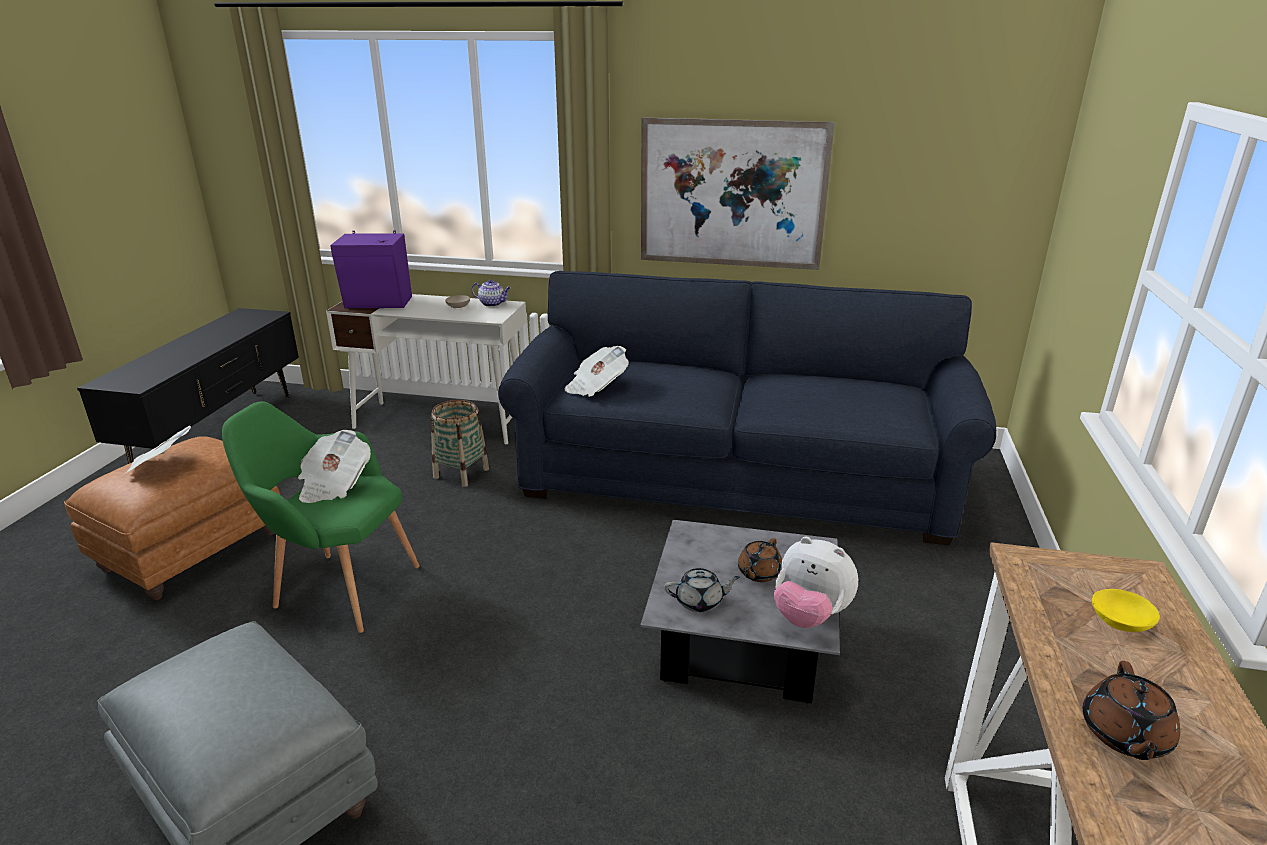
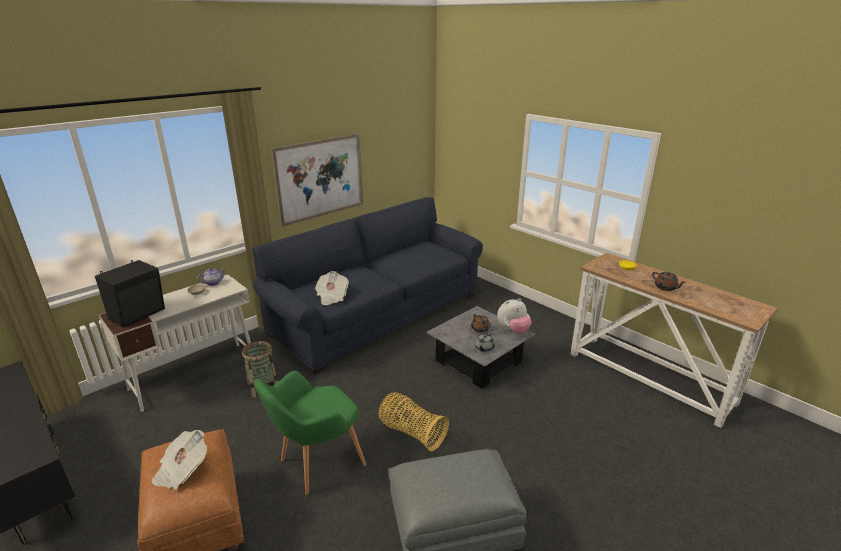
camera: 55 degrees left, 0 degrees up
newspaper [298,430,371,503] -> none
purple speaker [330,230,412,308] -> black speaker [95,260,165,328]
none -> basket [379,392,449,452]

